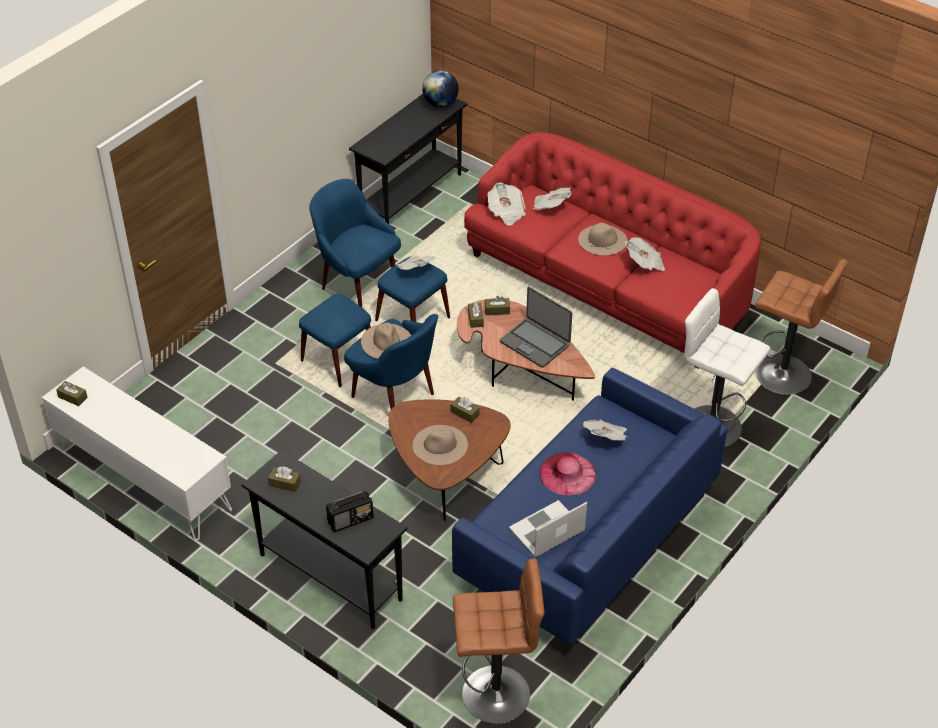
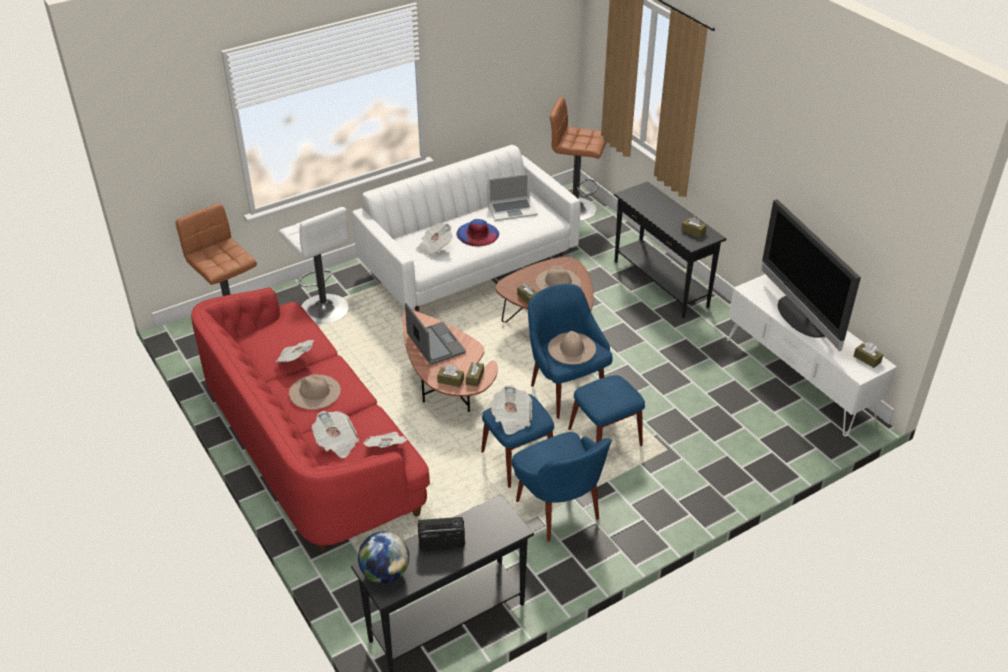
camera: 160 degrees left, 5 degrees down
radio [326,491,374,532] -> radio moved to [418,517,465,551]
blue sofa [452,368,728,645] -> white sofa [352,145,581,312]
pink hat [540,452,596,496] -> blue hat [456,219,499,247]
none -> television [761,199,861,351]

